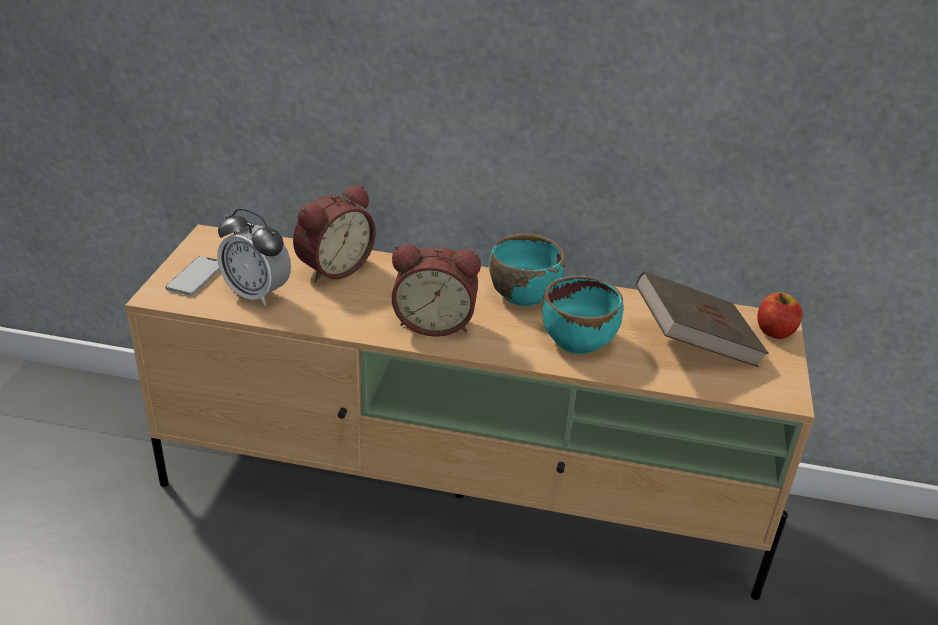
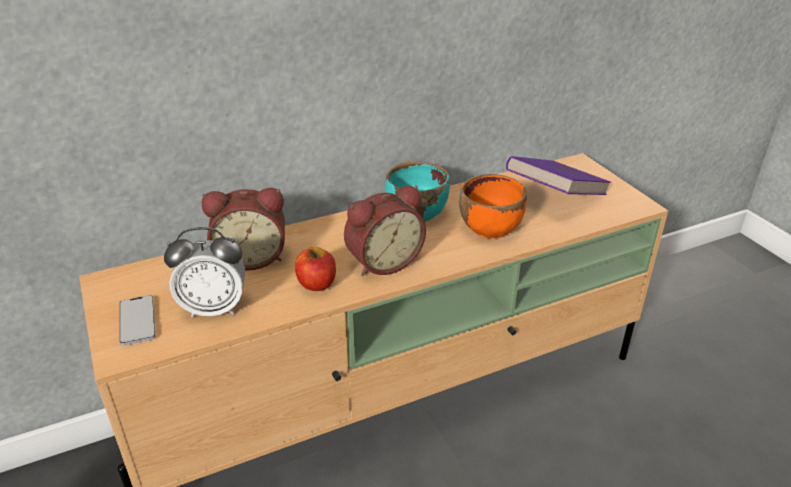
camera: 35 degrees left, 0 degrees up
alarm clock [293,185,376,283] -> alarm clock turned 75 degrees clockwise [201,188,285,270]
turquoise bowl [542,276,623,354] -> orange bowl [459,174,527,239]
brown book [635,271,769,367] -> purple book [506,156,611,195]
apple [757,292,803,339] -> apple moved to [295,247,336,291]

